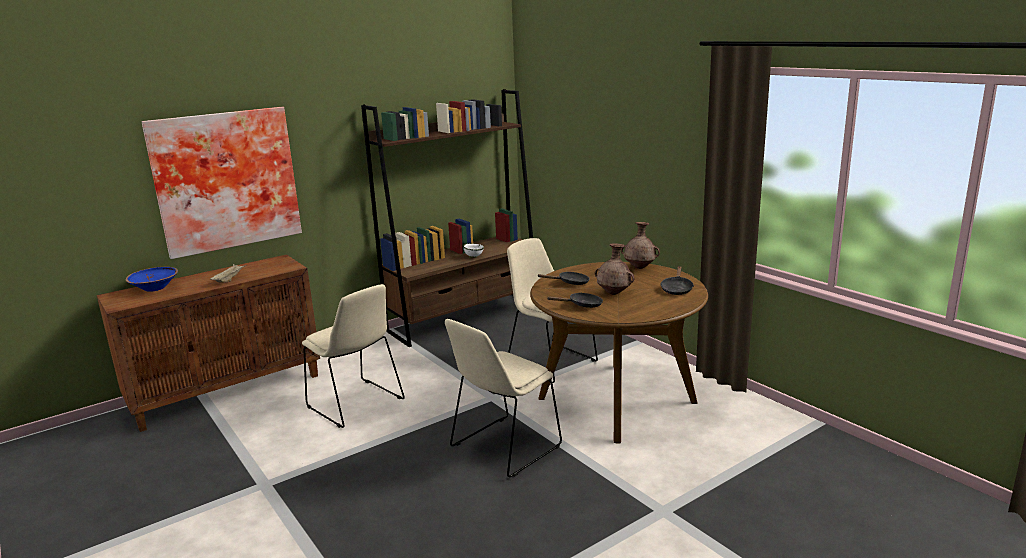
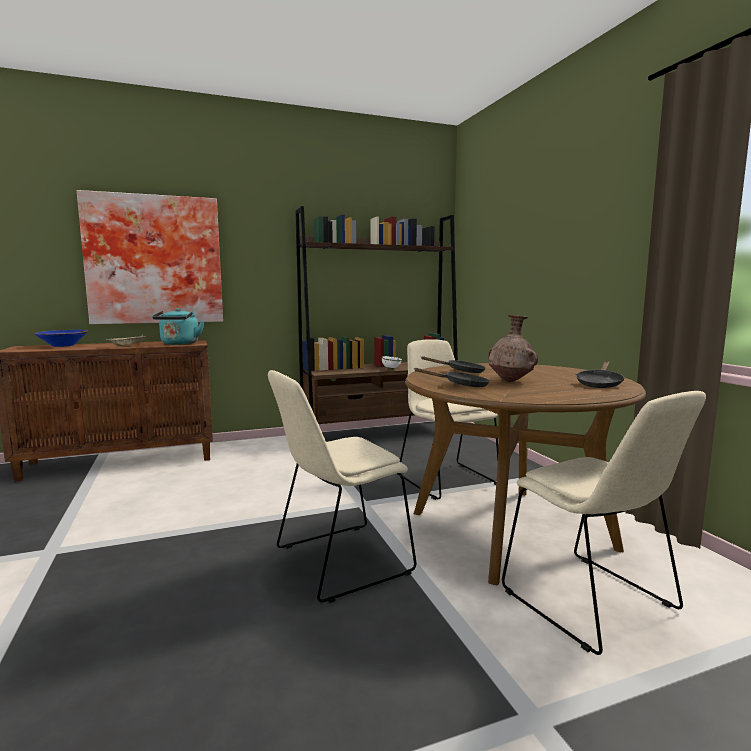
camera: 15 degrees right, 10 degrees down
beige chair [302,284,405,428] -> beige chair moved to [502,391,706,655]
brown vase [621,222,660,269] -> none
none -> turquoise kettle [152,308,204,345]

